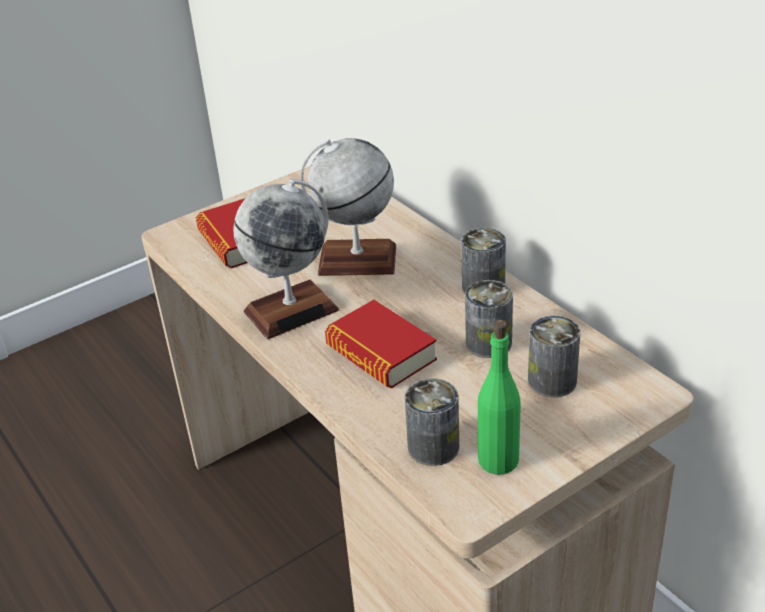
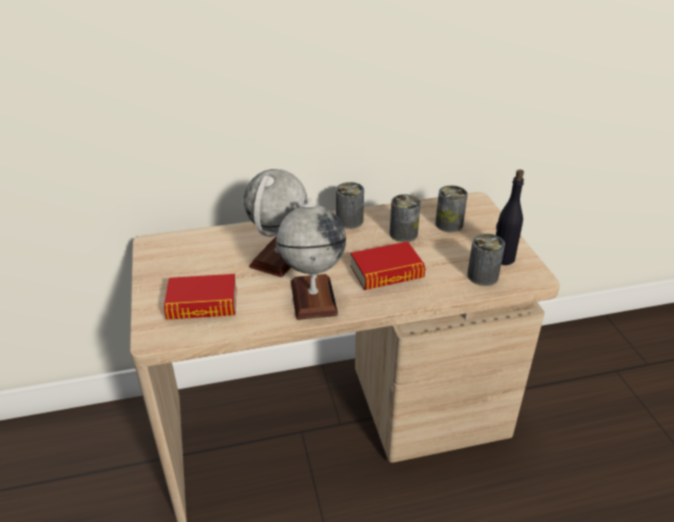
camera: 70 degrees left, 0 degrees up
green bottle [478,320,521,475] -> black bottle [496,169,524,265]

